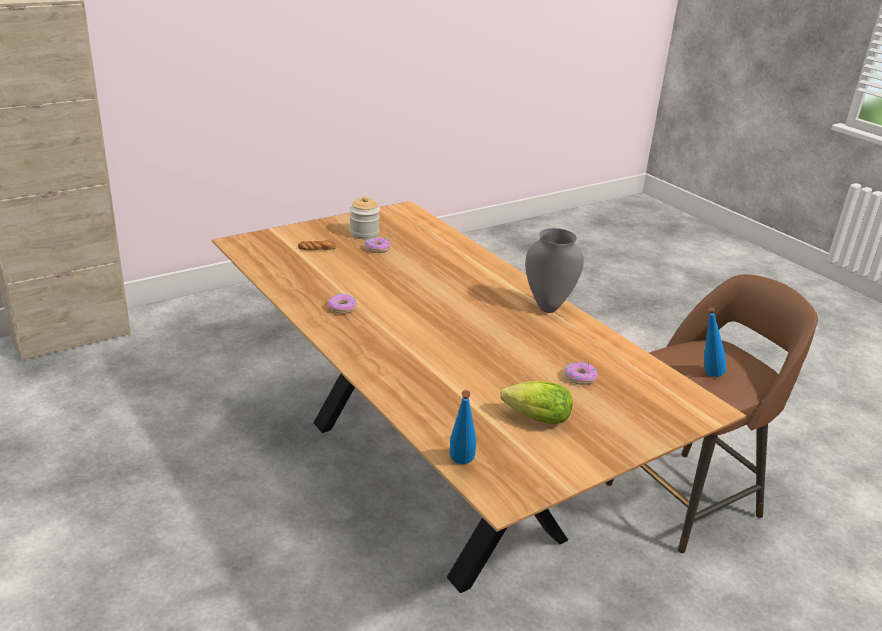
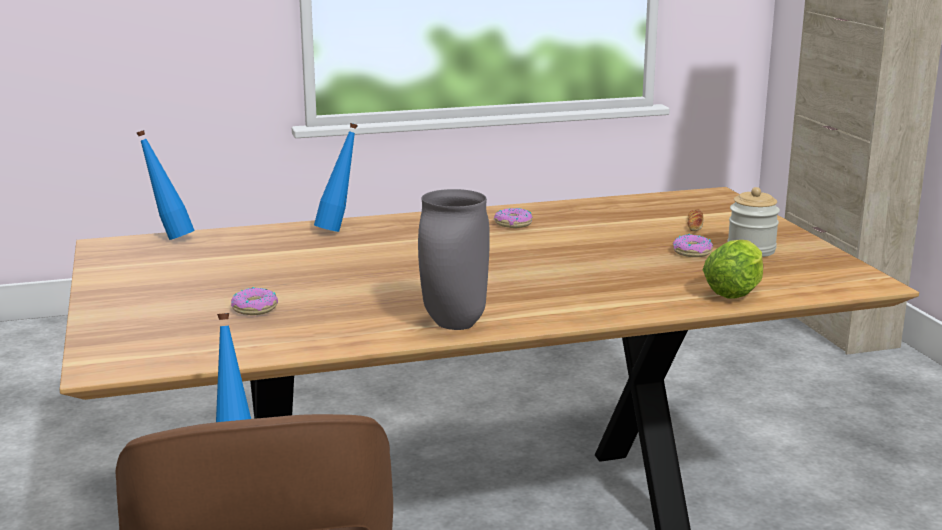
camera: 110 degrees right, 10 degrees down
lettuce [501,381,573,425] -> lettuce moved to [703,240,763,299]
none -> blue bottle [314,123,358,232]

